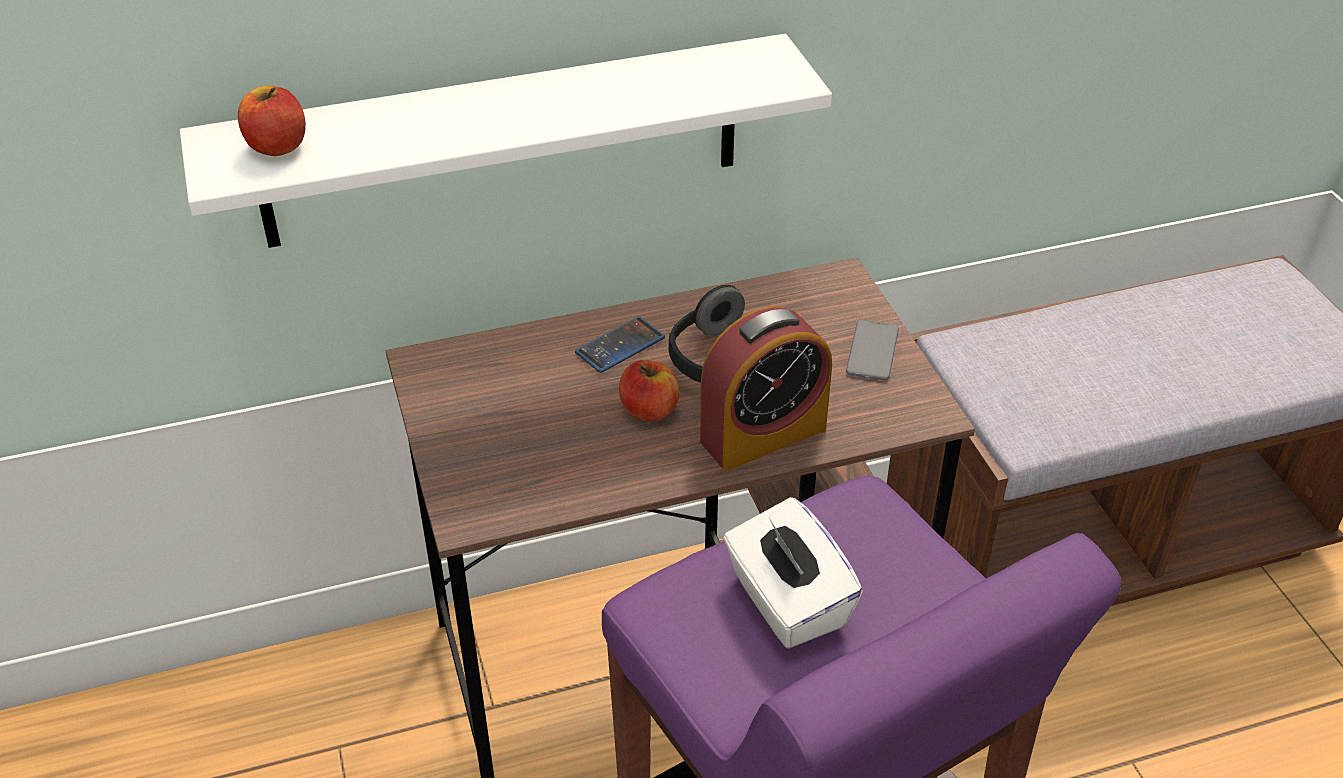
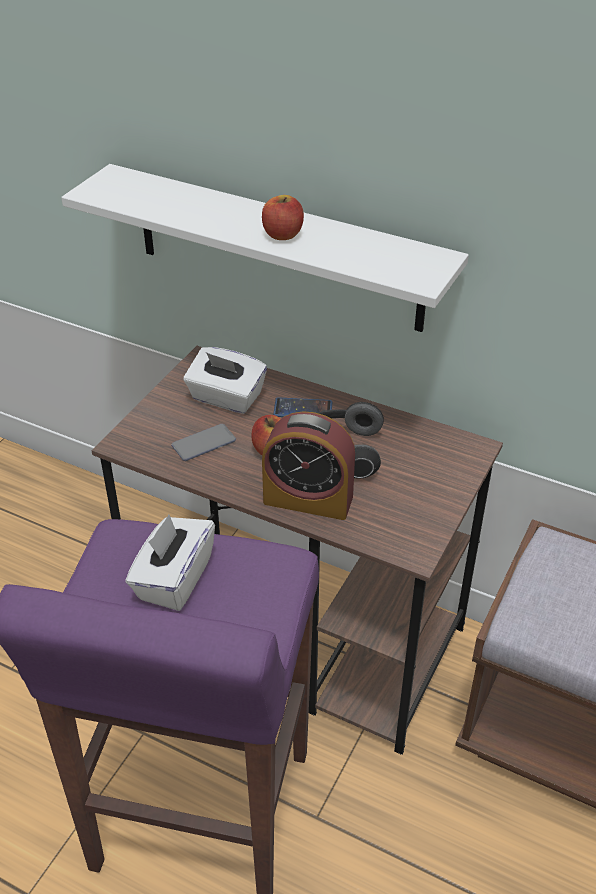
camera: 45 degrees right, 0 degrees up
apple [238,86,306,156] -> apple moved to [262,195,304,240]
phone [846,320,899,380] -> phone moved to [171,424,236,461]
none -> white tissue box [184,347,267,414]

